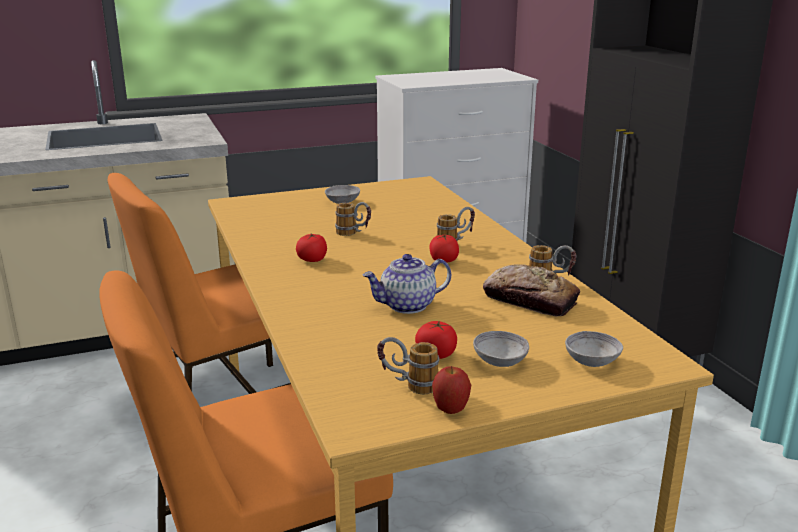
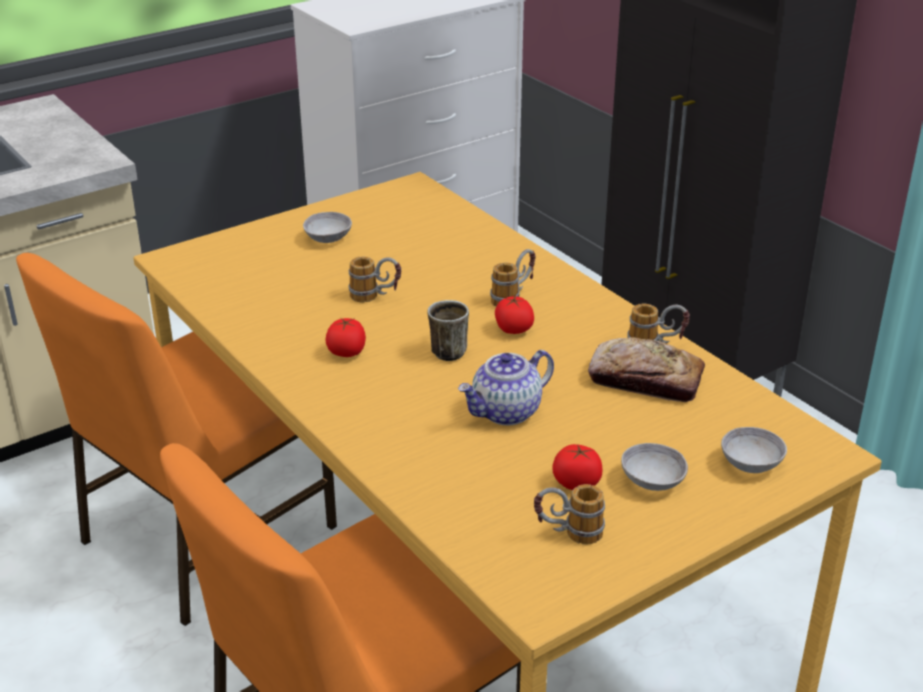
camera: 15 degrees left, 10 degrees up
apple [432,366,471,414] -> none
none -> mug [427,300,469,361]

